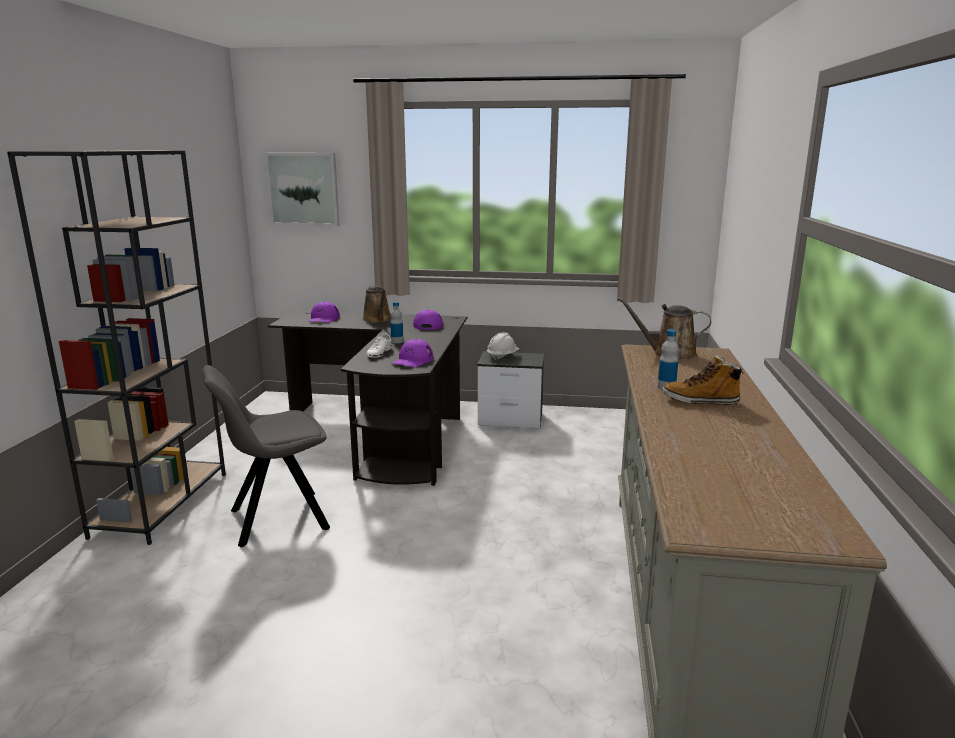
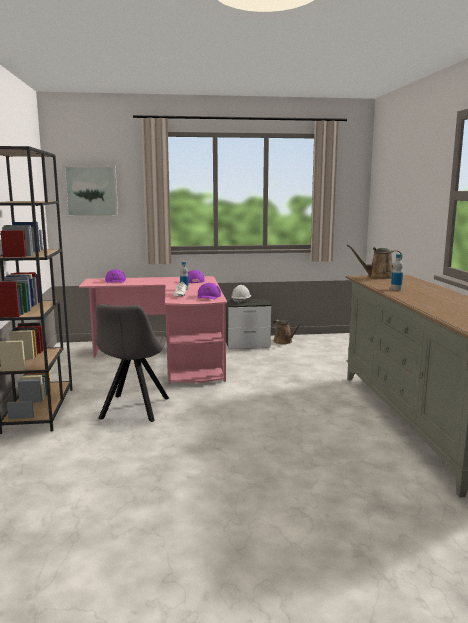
camera: 15 degrees left, 5 degrees down
grey chair [202,365,330,547] -> grey chair turned 45 degrees counterclockwise [96,304,169,422]
black desk [268,311,467,486] -> pink desk [79,276,227,384]
brown watering can [362,286,391,323] -> brown watering can moved to [273,320,302,344]
boot [662,354,744,405] -> none

